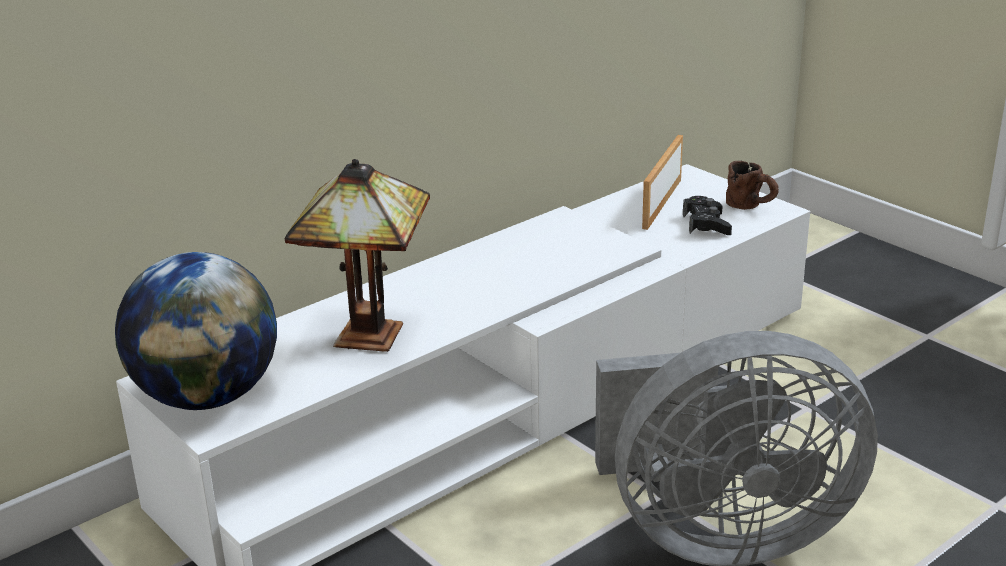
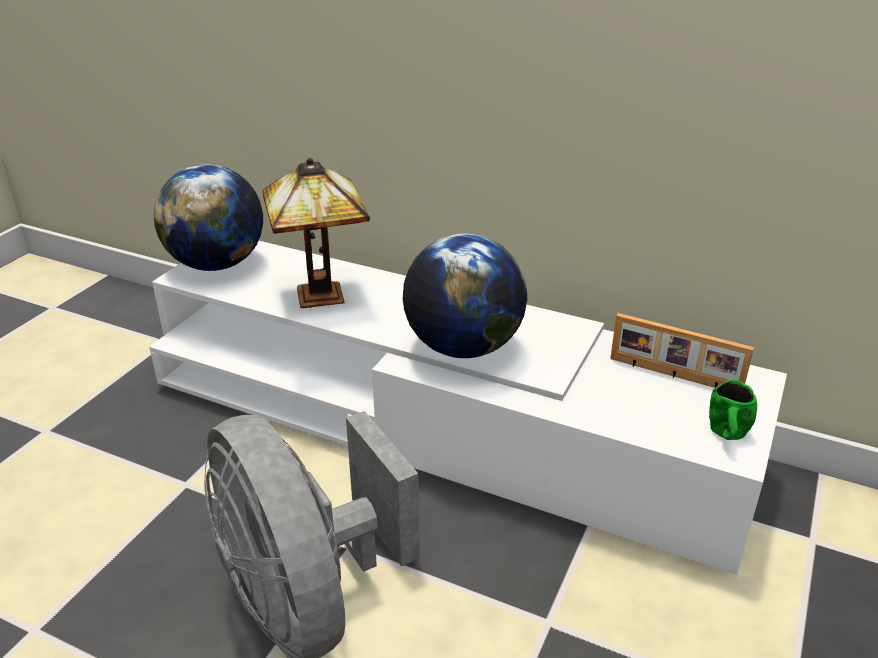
camera: 65 degrees right, 5 degrees up
picture frame [642,135,683,230] -> picture frame turned 150 degrees counterclockwise [610,313,754,388]
black game controller [683,196,732,235] -> none
brown mug [726,161,779,210] -> green mug [709,379,757,440]
none -> globe [403,234,527,358]

